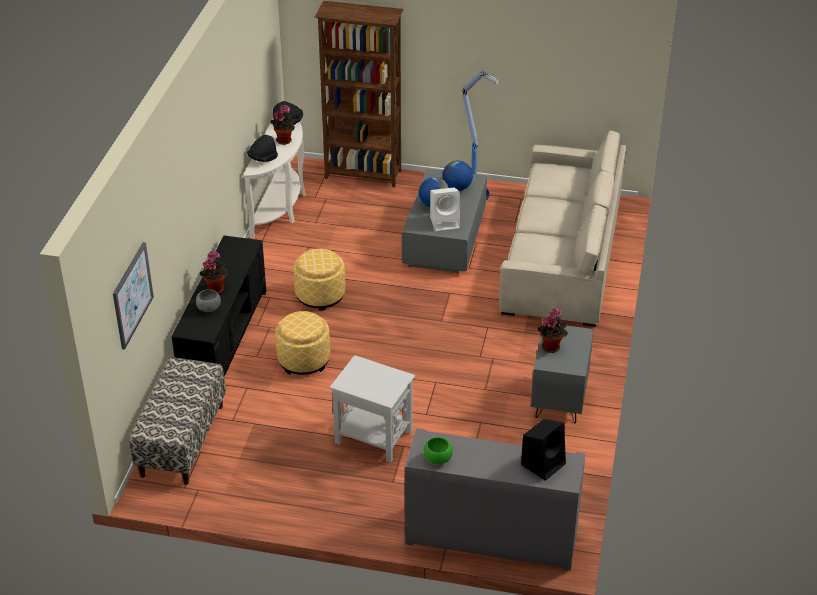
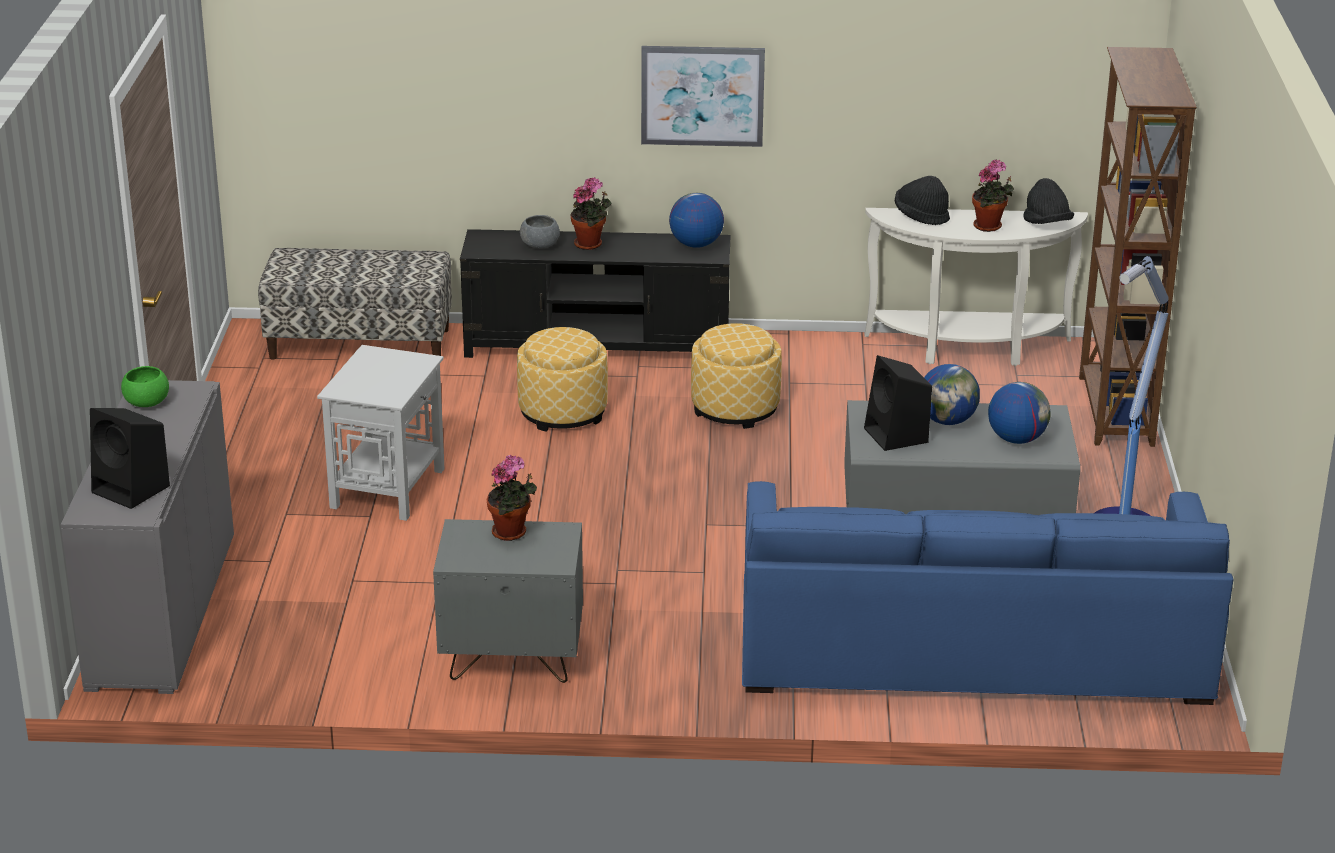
camera: 80 degrees right, 10 degrees down
picture [113,242,154,350] -> picture moved to [641,46,765,147]
white speaker [430,187,460,231] -> black speaker [864,355,932,451]
beige sofa [499,130,626,327] -> blue sofa [742,481,1234,705]
none -> globe [669,193,724,248]

